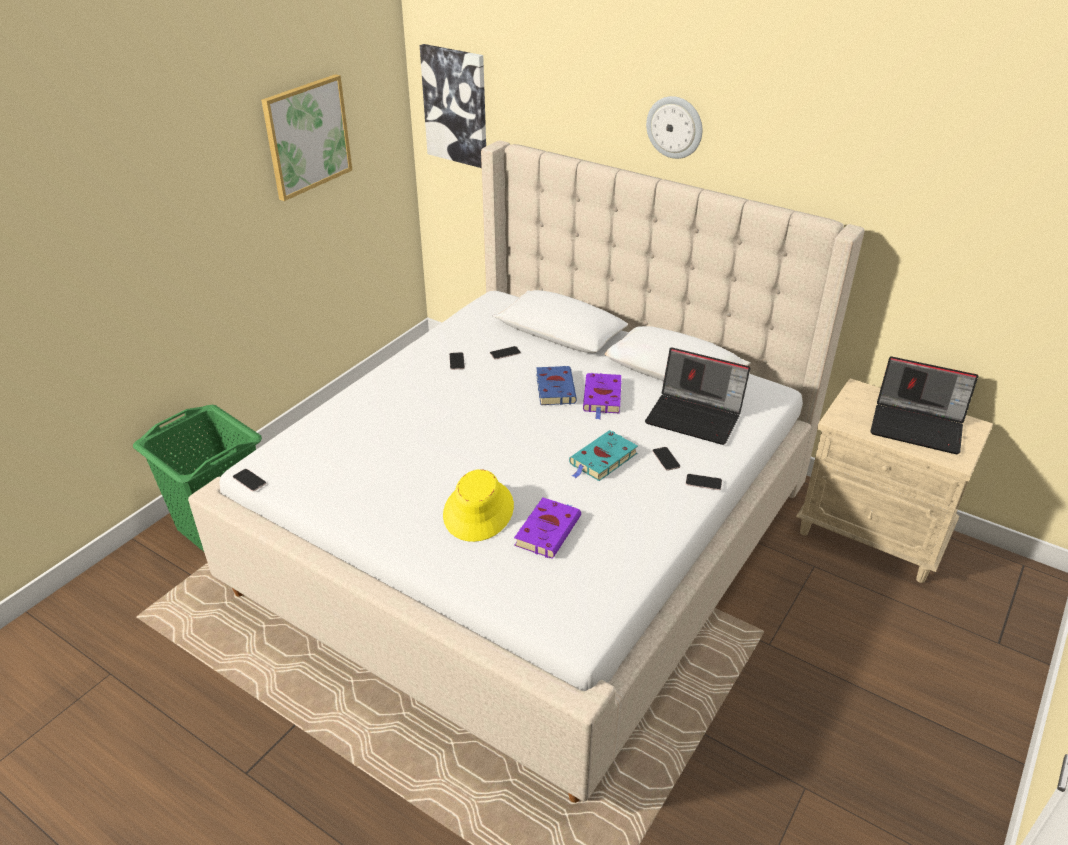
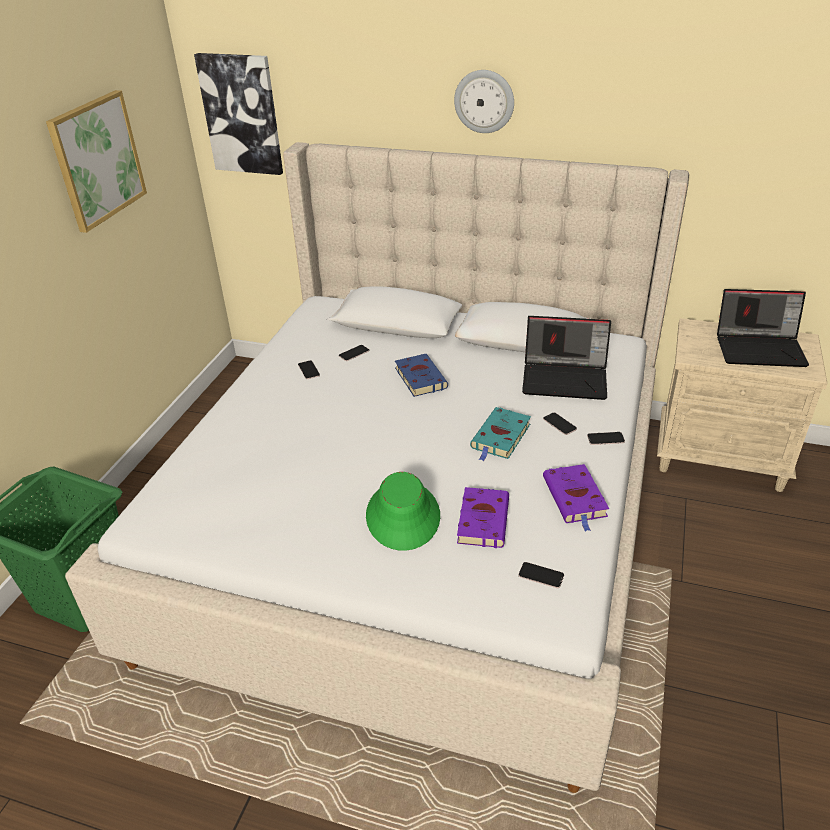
camera: 15 degrees left, 0 degrees up
phone [233,469,266,491] -> phone moved to [518,562,564,588]
yellow hat [443,469,514,542] -> green hat [366,472,440,551]
purple book [583,373,622,419] -> purple book moved to [543,464,609,532]

